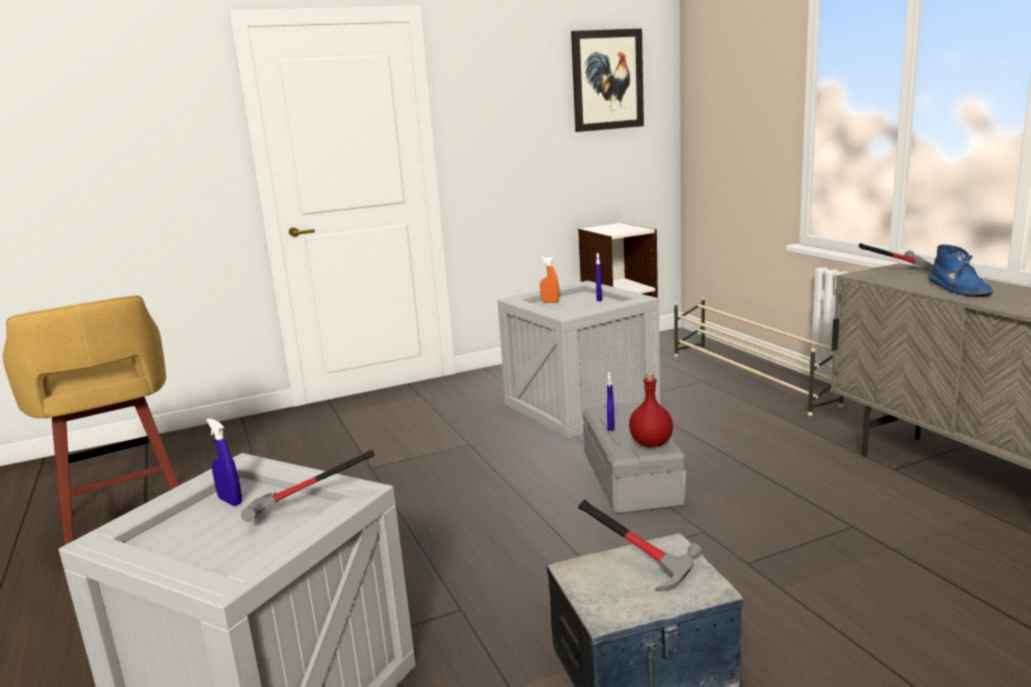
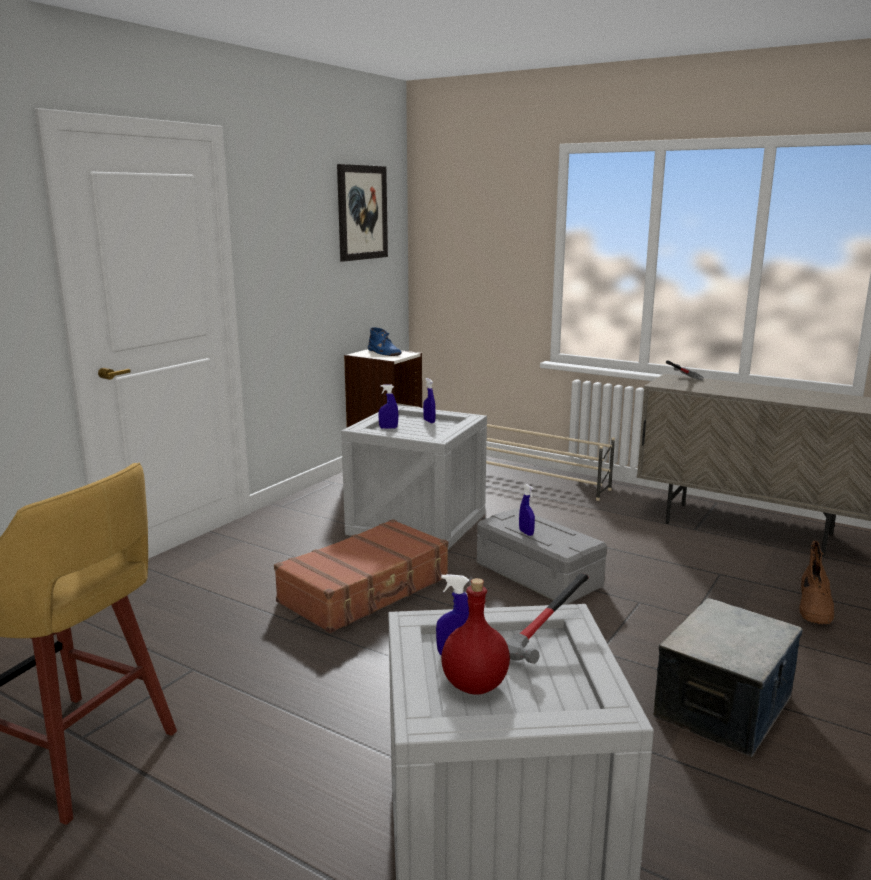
camera: 35 degrees left, 0 degrees up
orange spray bottle [540,256,559,303] -> blue spray bottle [378,384,398,429]
hammer [578,500,702,591] -> none
red bottle [629,373,673,447] -> red bottle moved to [441,578,510,695]
blue boot [929,244,993,297] -> blue boot moved to [368,327,402,356]
none -> brown suitcase [274,519,448,633]
none -> brown boot [799,541,835,624]

